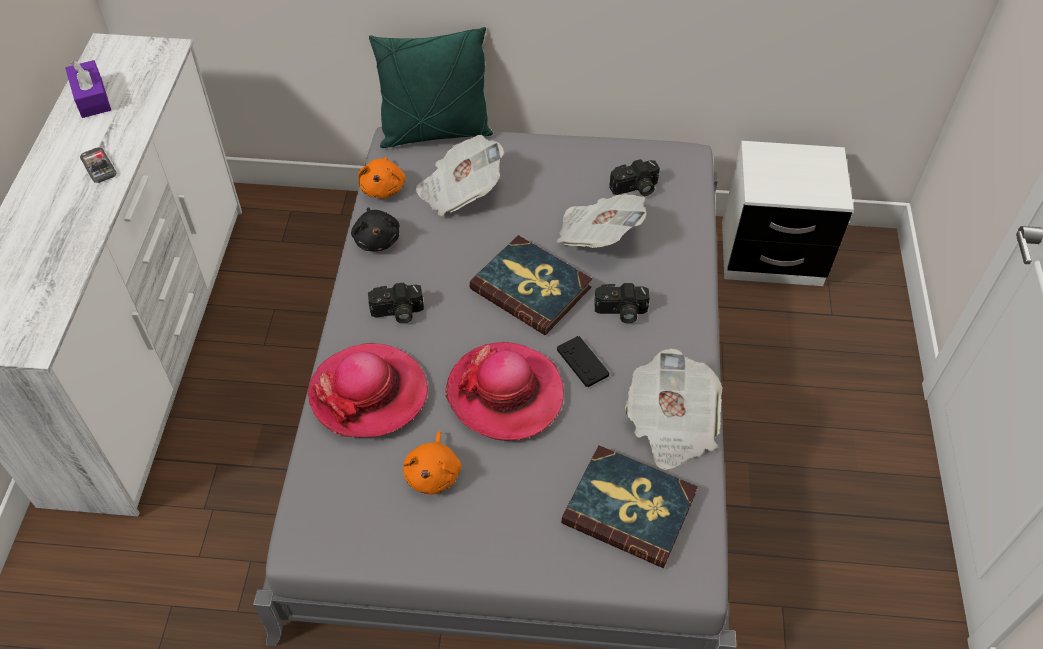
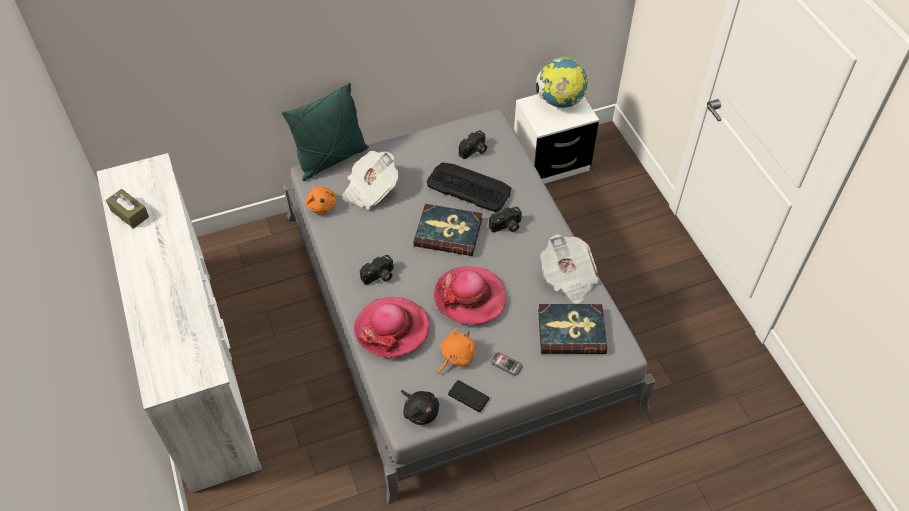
camera: 25 degrees left, 0 degrees up
purple tissue box [65,60,111,118] -> brown tissue box [106,189,149,229]
phone [80,147,117,183] -> phone moved to [491,352,522,376]
black plush toy [351,207,399,251] -> black plush toy moved to [401,390,439,425]
orange plush toy [403,431,461,494] -> orange plush toy turned 120 degrees counterclockwise [438,328,475,374]
newspaper [557,194,647,248] -> keyboard [427,162,511,212]
black game controller [557,336,609,387] -> black game controller moved to [448,380,489,412]
none -> globe [536,56,588,108]

